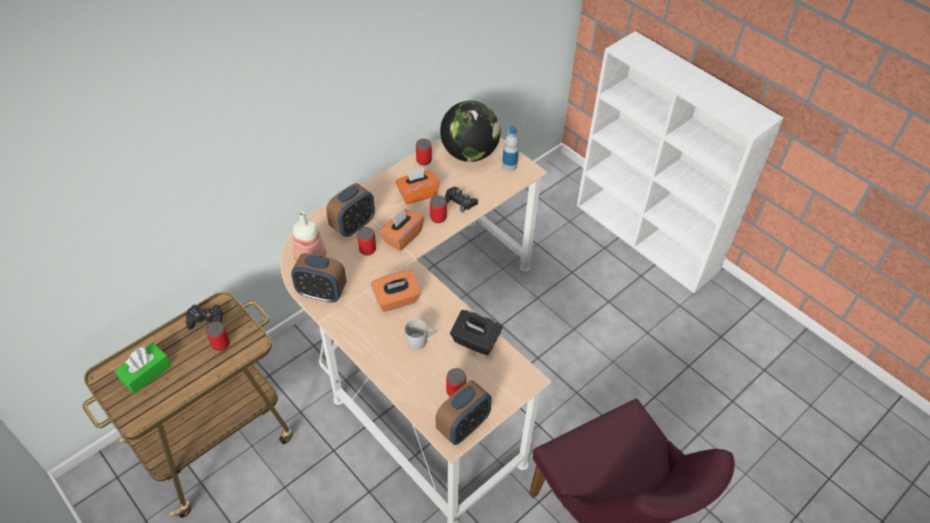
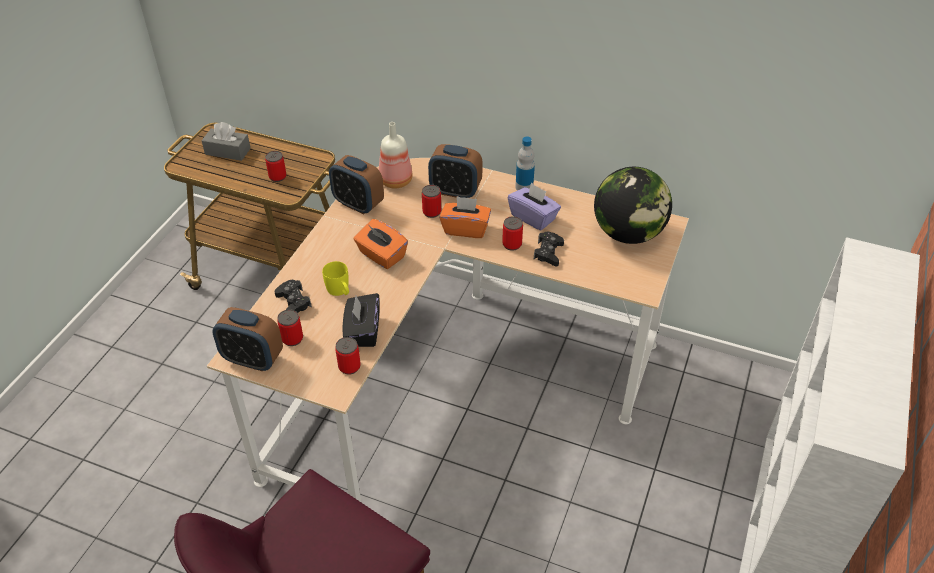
camera: 65 degrees right, 5 degrees down
green tissue box [115,343,172,394] -> grey tissue box [201,122,251,161]
black game controller [186,305,223,330] -> black game controller moved to [275,280,312,313]
alarm clock [291,253,346,303] -> alarm clock turned 45 degrees counterclockwise [329,155,384,214]
orange tissue box [395,167,440,204] -> purple tissue box [508,183,561,231]
white mug [405,319,437,350] -> yellow mug [322,261,349,296]
can [416,139,432,166] -> can moved to [335,337,361,375]
bottle [502,126,519,172] -> bottle moved to [515,137,535,191]

